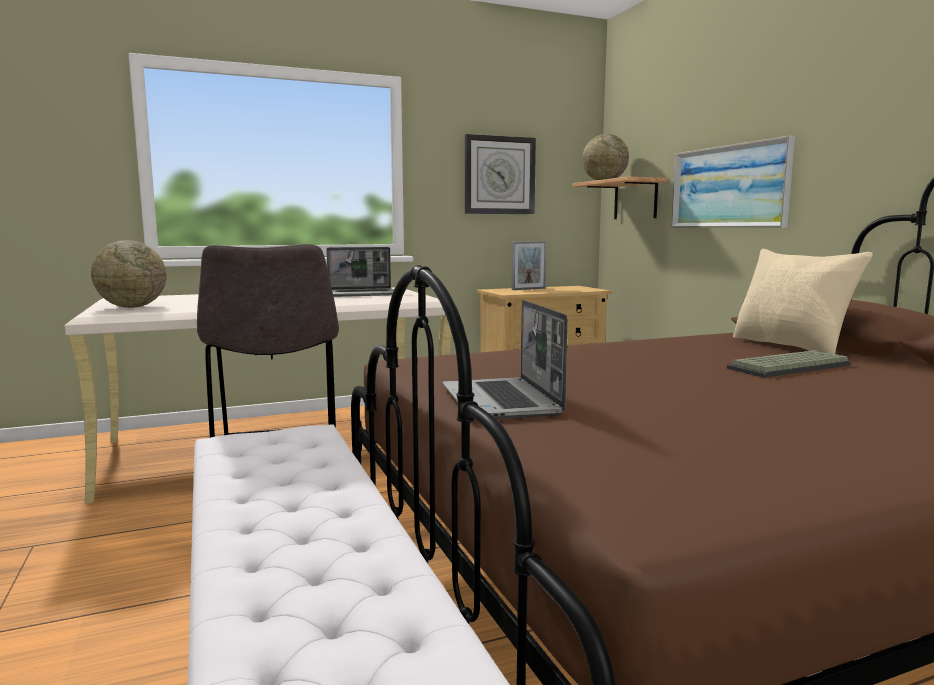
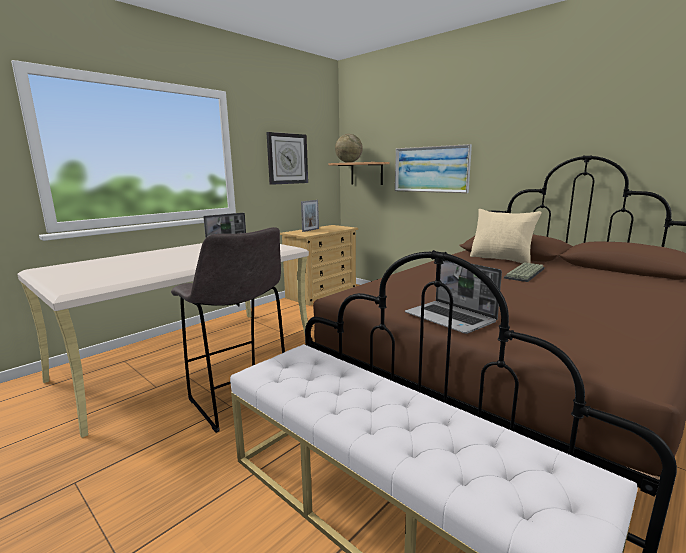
camera: 25 degrees left, 5 degrees up
globe [91,240,167,308] -> none

